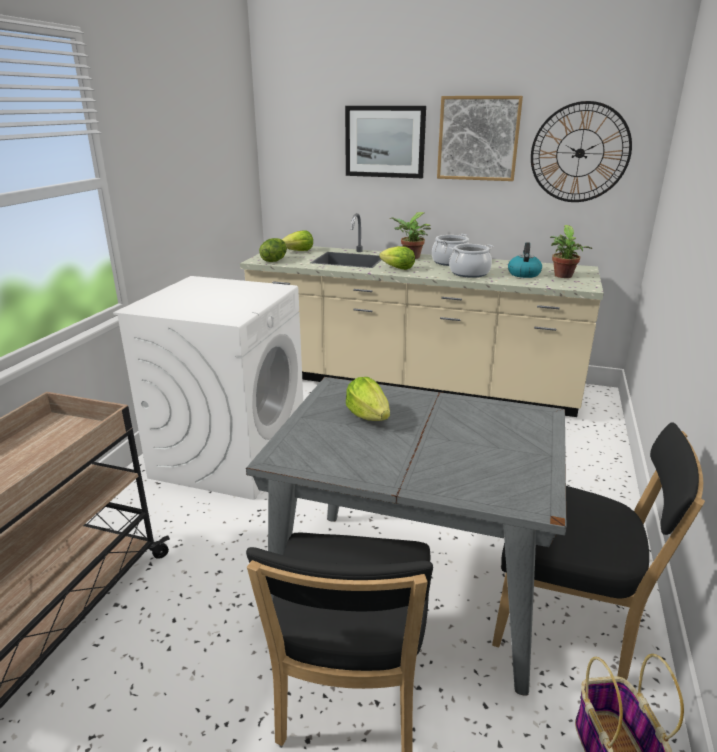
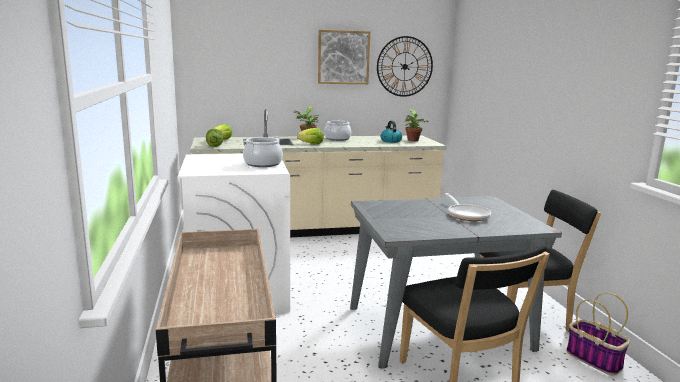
camera: 30 degrees left, 10 degrees down
picture [345,106,426,178] -> none
lettuce [346,377,390,421] -> none
cooking pot [449,244,494,278] -> cooking pot moved to [243,137,283,167]
none -> frying pan [445,193,491,221]

